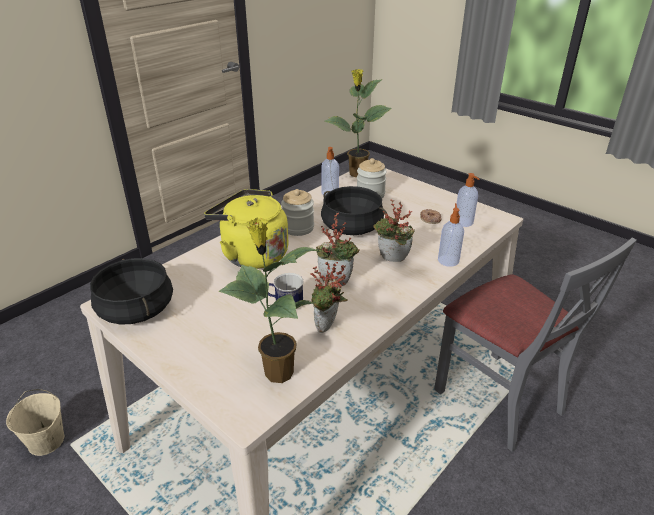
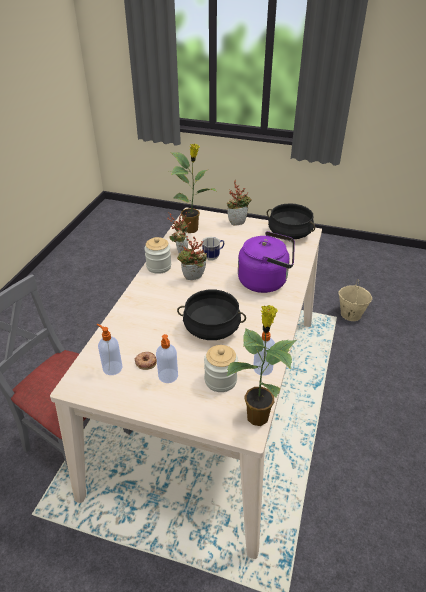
camera: 155 degrees right, 5 degrees up
yellow kettle [204,189,289,269] -> purple kettle [238,231,295,293]
jar [281,189,314,236] -> jar moved to [144,237,171,274]
potted plant [374,199,415,262] -> potted plant moved to [227,180,252,226]
soap dispenser [438,203,464,267] -> soap dispenser moved to [156,334,178,383]

